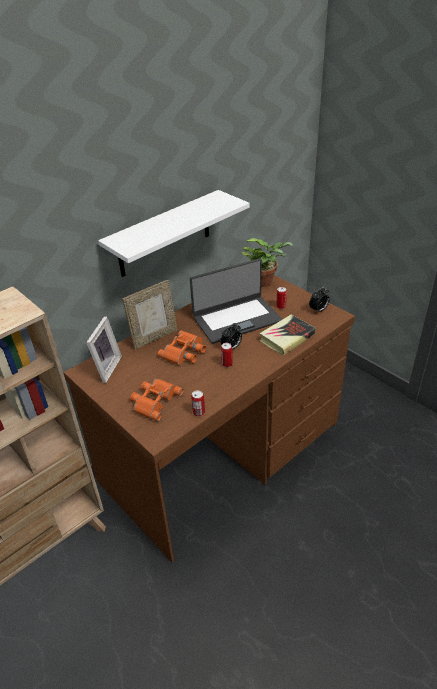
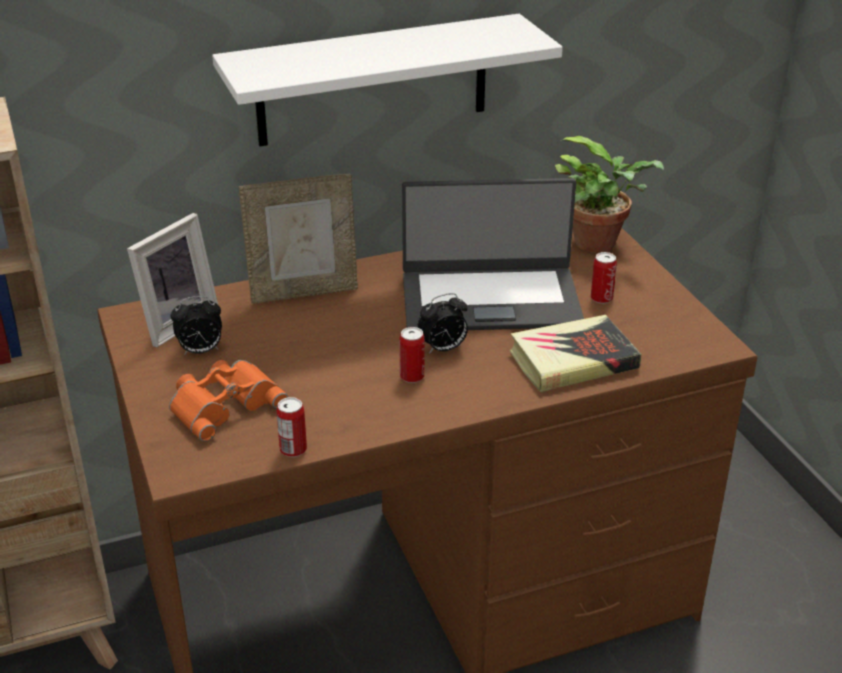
camera: 20 degrees right, 5 degrees down
orange binoculars [158,331,206,365] -> none
alarm clock [309,287,330,313] -> alarm clock moved to [171,296,222,355]

